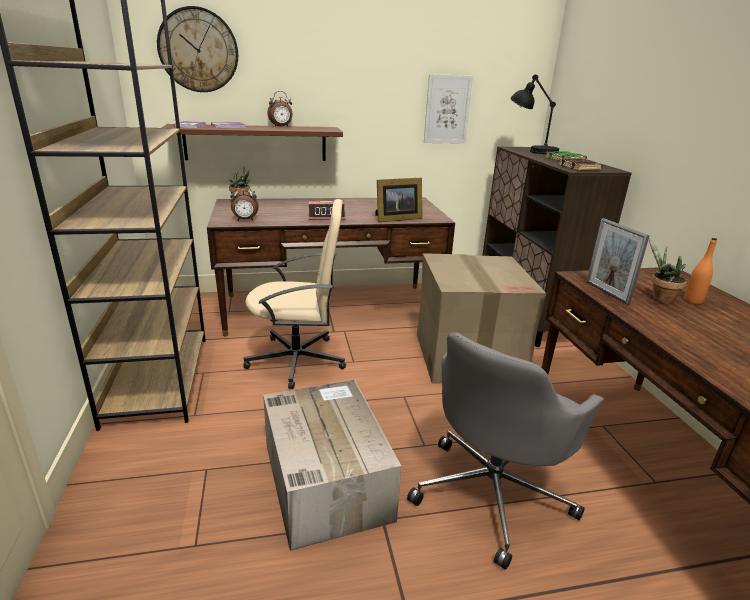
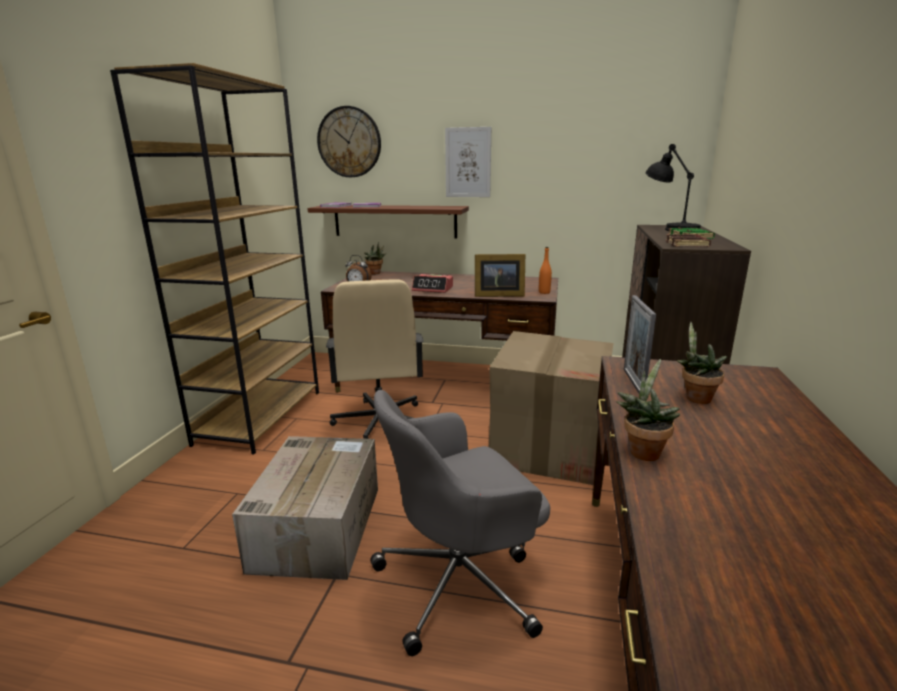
camera: 25 degrees right, 5 degrees down
beige office chair [243,199,346,389] -> beige office chair turned 60 degrees clockwise [326,279,424,439]
alarm clock [268,91,293,127] -> none
picture [424,74,473,144] -> picture moved to [445,127,491,197]
orange bottle [684,238,717,305] -> orange bottle moved to [539,247,552,294]
none -> potted plant [616,359,680,461]

